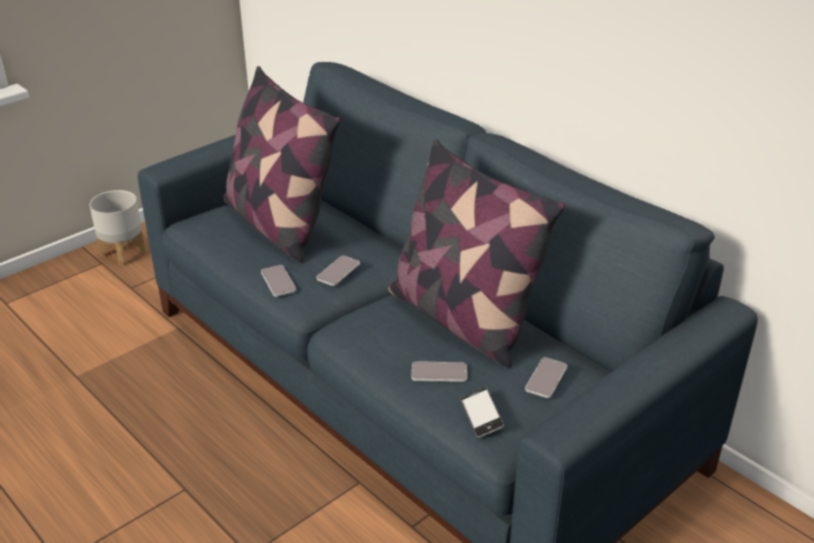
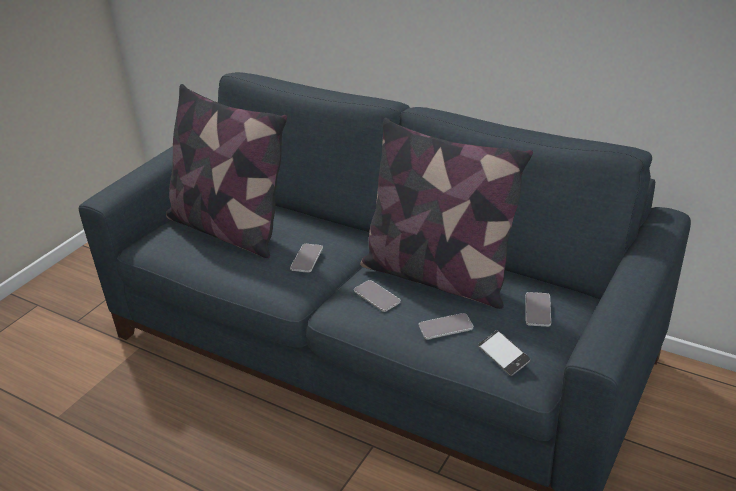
camera: 15 degrees left, 0 degrees up
grey planter [89,190,146,266] -> none
phone [261,265,296,297] -> phone moved to [354,280,400,312]

